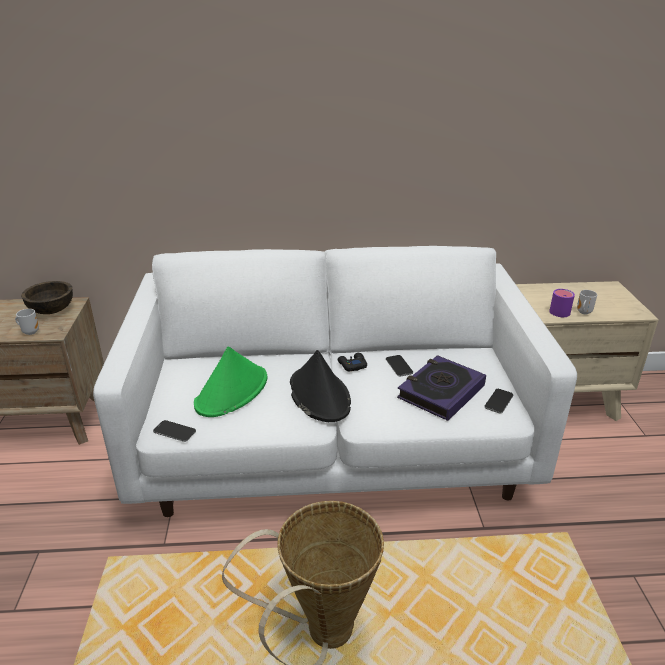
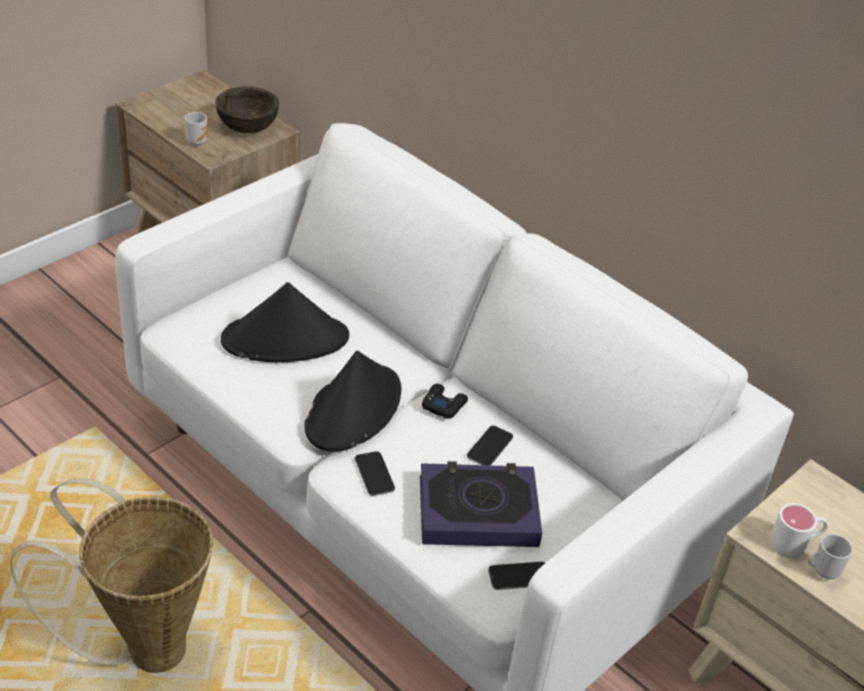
camera: 45 degrees right, 10 degrees up
phone [153,420,196,442] -> phone moved to [355,451,395,496]
green hat [194,346,267,417] -> black hat [221,282,349,363]
purple mug [549,289,575,317] -> white mug [769,503,829,559]

